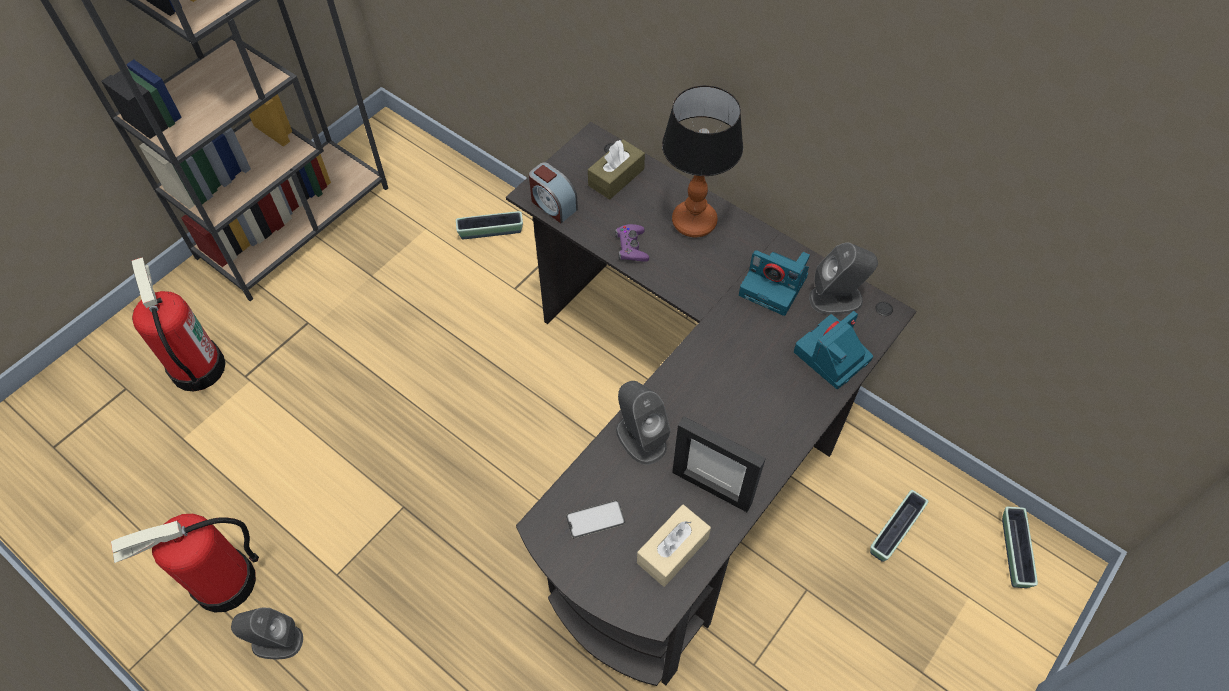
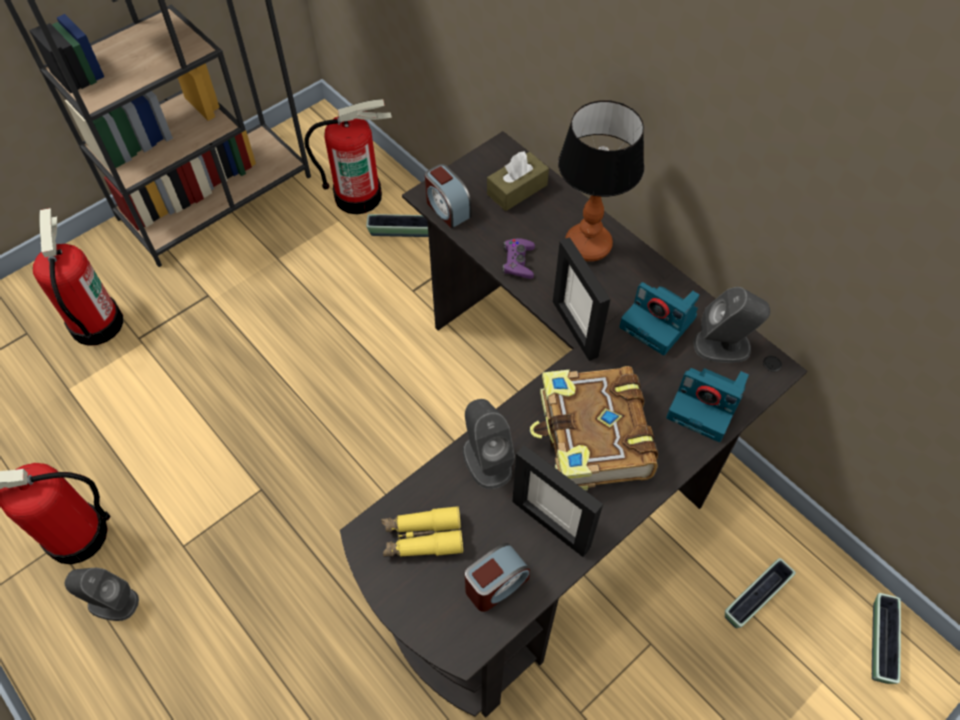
camera: 10 degrees right, 0 degrees up
phone [566,500,625,539] -> yellow binoculars [381,506,463,557]
beige tissue box [637,504,711,587] -> alarm clock [465,543,530,612]
camera [794,311,873,389] -> camera turned 120 degrees counterclockwise [666,368,749,442]
none -> fire extinguisher [304,99,392,214]
none -> book [530,366,658,491]
none -> picture frame [553,237,610,361]

